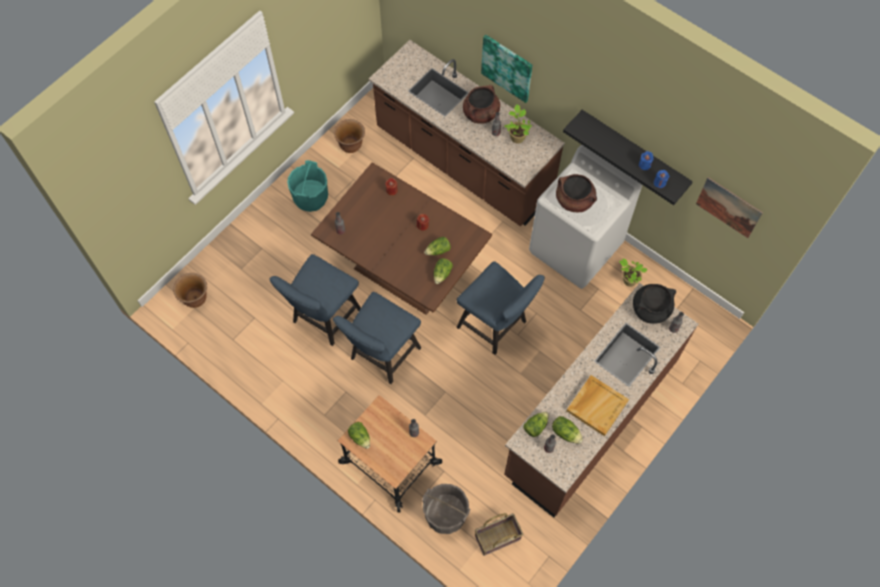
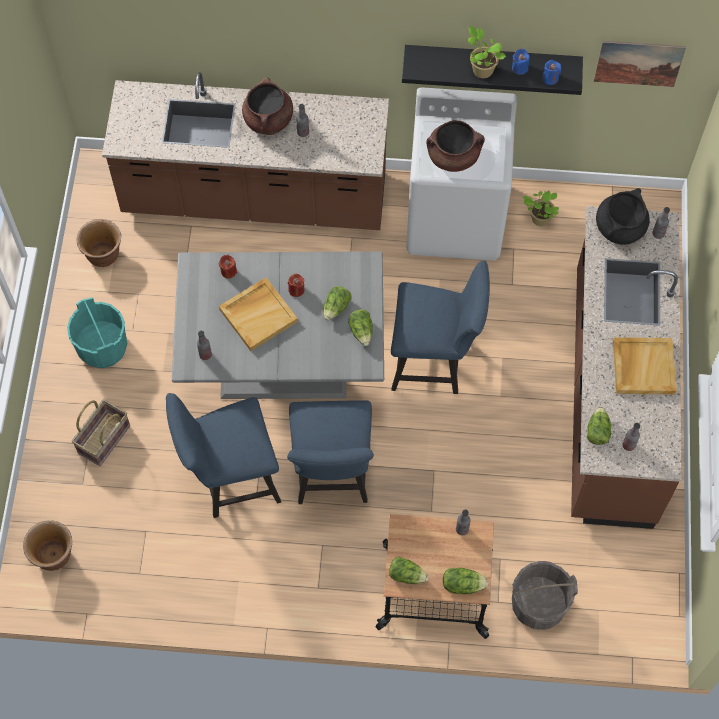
camera: 35 degrees left, 0 degrees up
blue chair [270,254,361,346] -> blue chair turned 75 degrees clockwise [166,393,281,518]
brown dining table [311,162,492,315] -> grey dining table [172,252,384,399]
basket [475,513,523,556] -> basket moved to [72,399,130,466]
picture [481,35,533,103] -> none
potted plant [504,104,532,143] -> potted plant moved to [468,26,506,78]
lettuce [552,416,583,444] -> lettuce moved to [443,568,488,594]
none -> beige tray [219,277,298,351]

